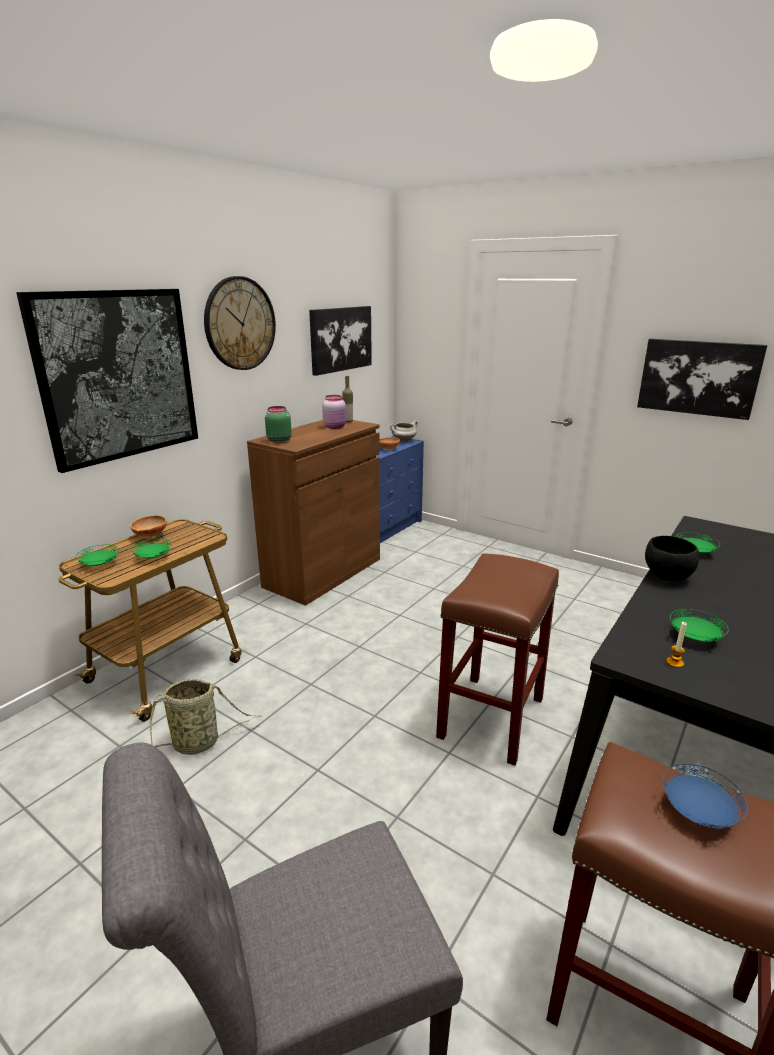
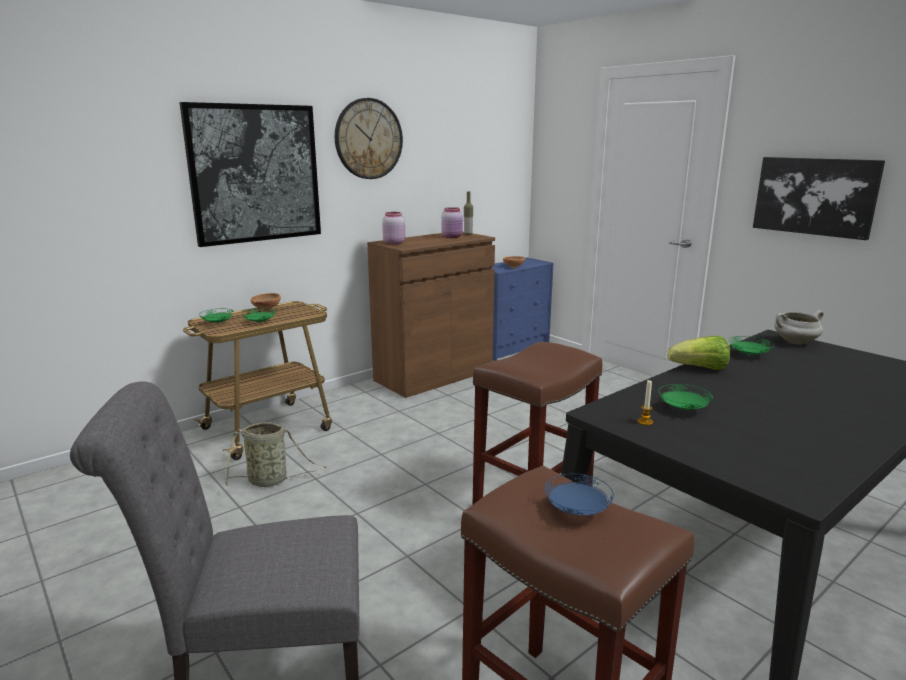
camera: 15 degrees right, 5 degrees down
green jar [265,406,292,443] -> pink jar [382,212,405,245]
picture [309,306,372,376] -> none
white cooking pot [390,421,418,442] -> white cooking pot moved to [775,310,824,344]
black bowl [645,536,699,581] -> lettuce [667,336,730,370]

